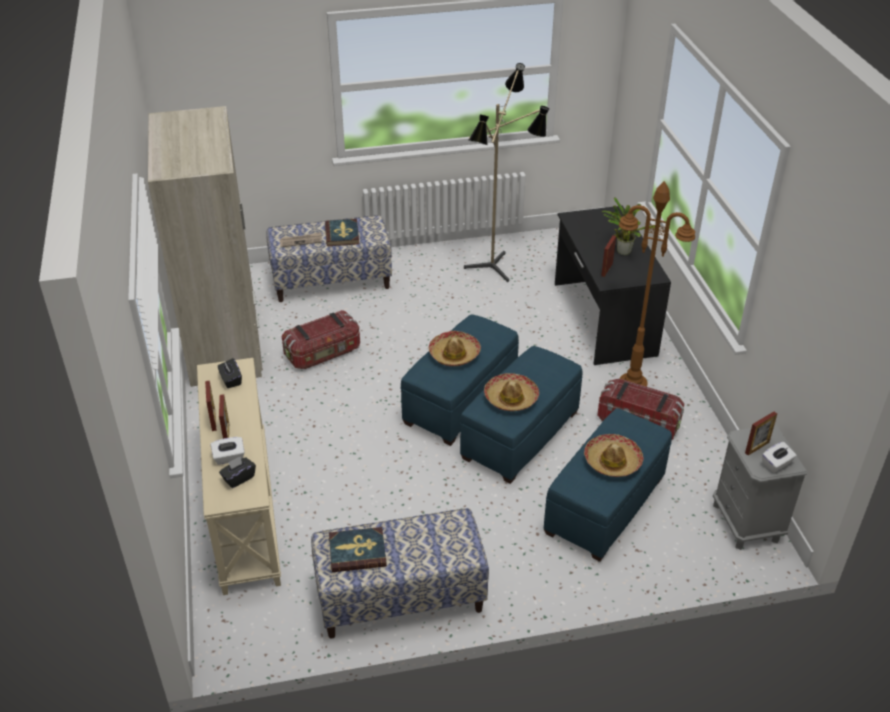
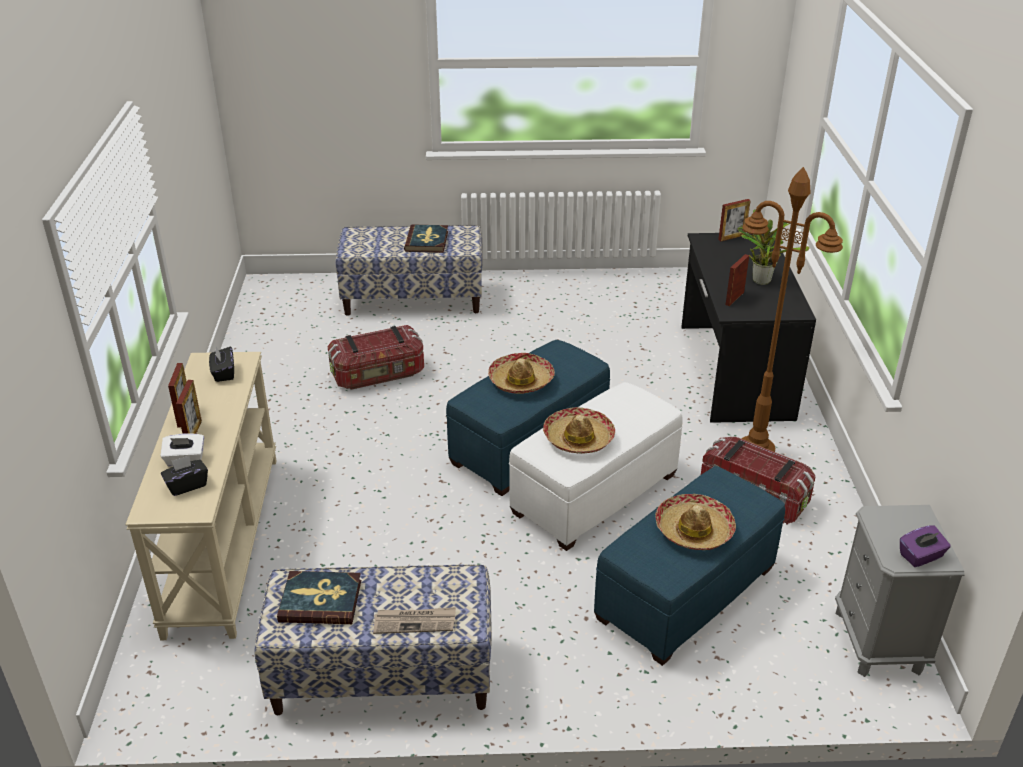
camera: 10 degrees right, 5 degrees down
beige wardrobe [148,106,263,387] -> none
newspaper [280,232,322,247] -> newspaper moved to [373,607,456,634]
blue ottoman [460,346,582,484] -> white ottoman [509,382,683,551]
floor lamp [464,63,549,282] -> none
picture frame [745,412,777,455] -> picture frame moved to [718,199,751,241]
white tissue box [762,442,796,473] -> purple tissue box [900,525,951,567]

